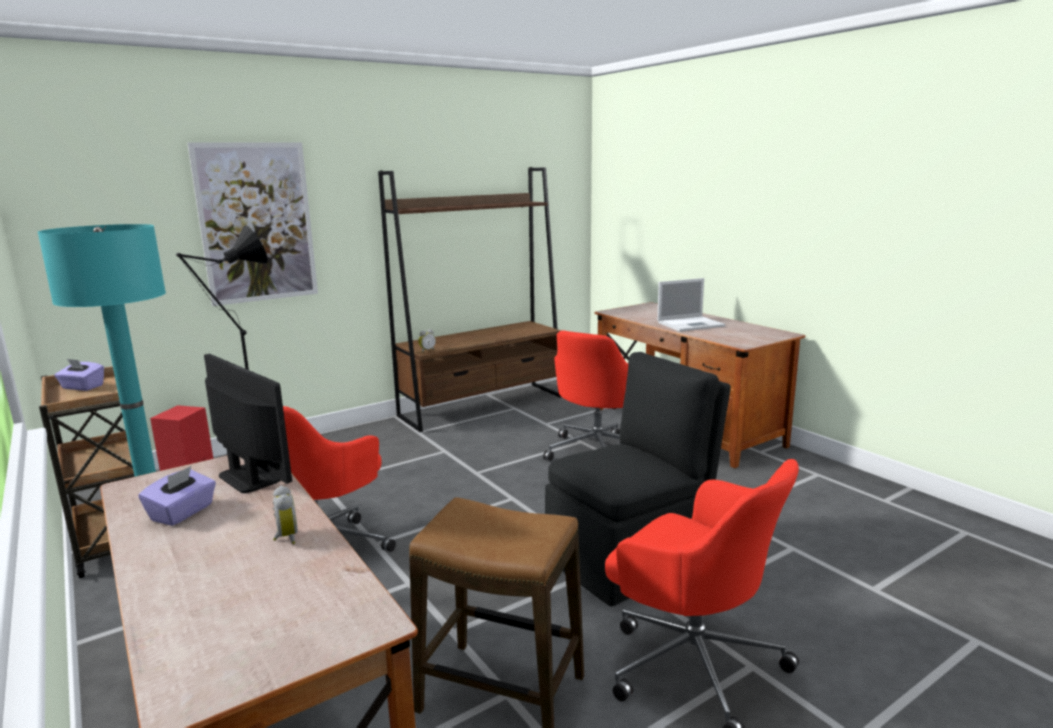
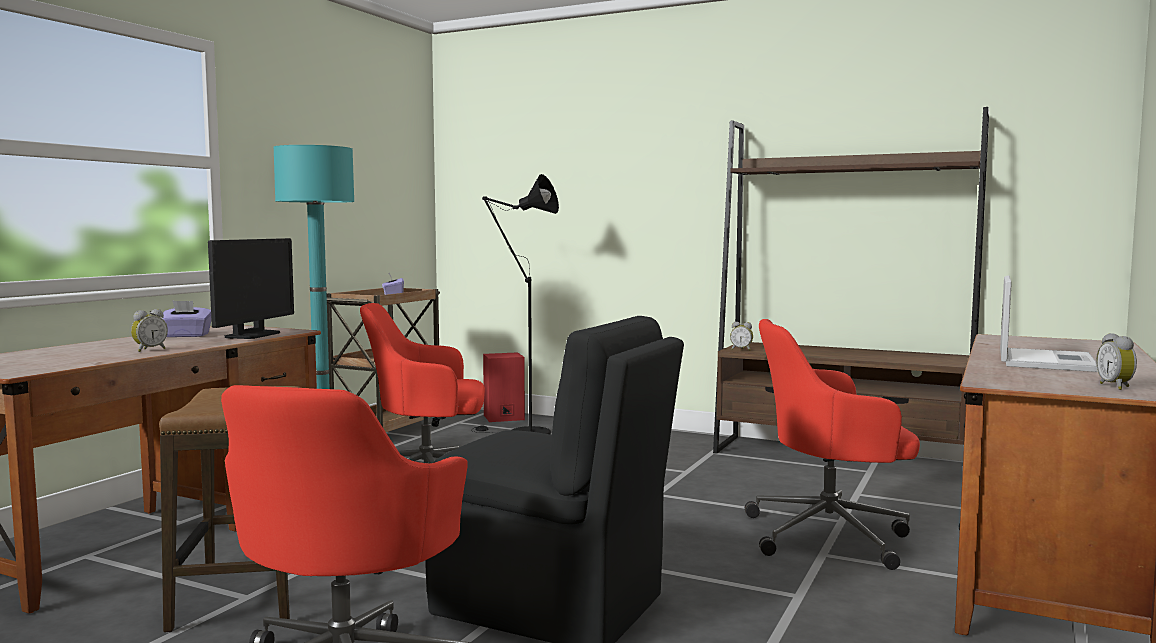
camera: 60 degrees right, 10 degrees down
picture [187,142,318,306] -> none
laptop [657,278,725,332] -> laptop turned 105 degrees counterclockwise [1000,275,1098,372]
none -> alarm clock [1096,333,1137,390]

